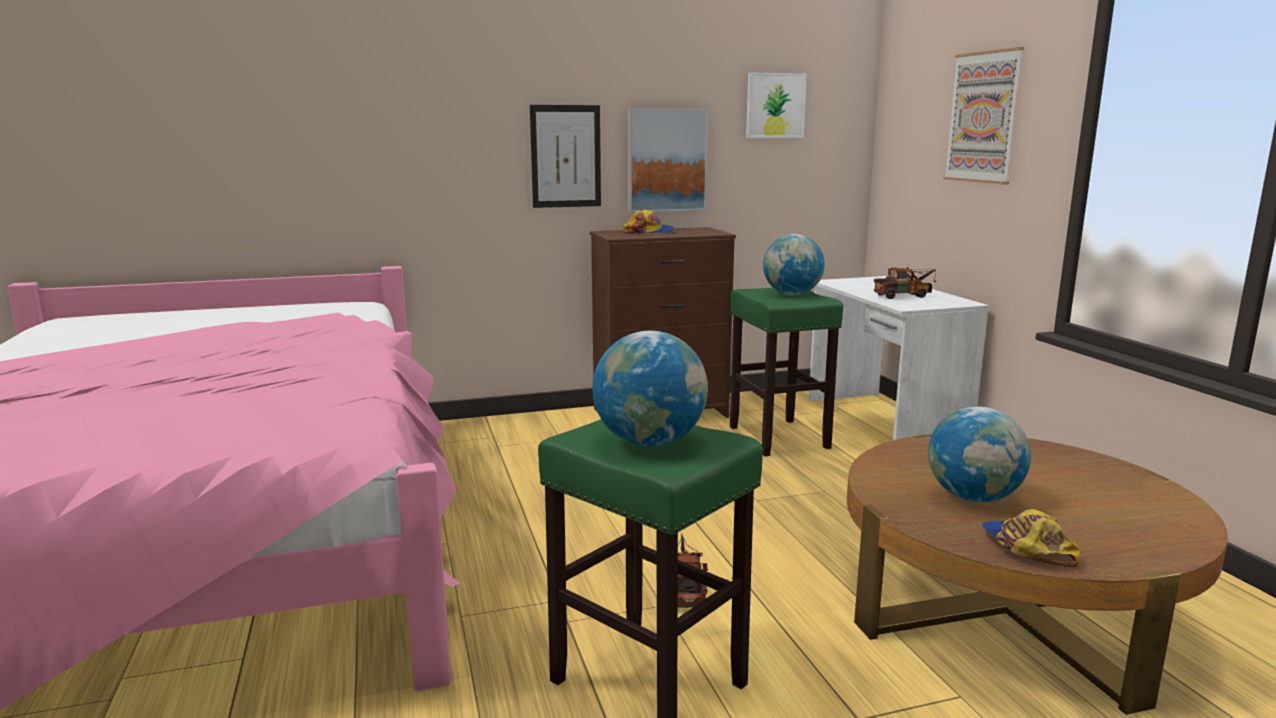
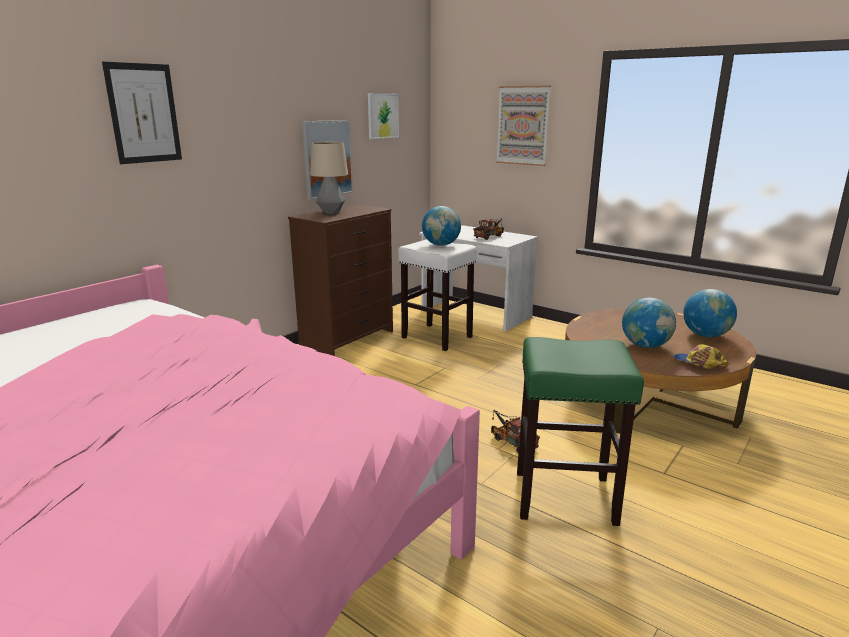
camera: 35 degrees left, 5 degrees up
picture [530,105,601,208] -> picture moved to [102,62,182,164]
globe [592,331,708,446] -> globe moved to [683,289,737,337]
cap [623,209,675,234] -> table lamp [310,142,348,214]
green stool [730,288,843,456] -> white stool [398,239,477,351]

